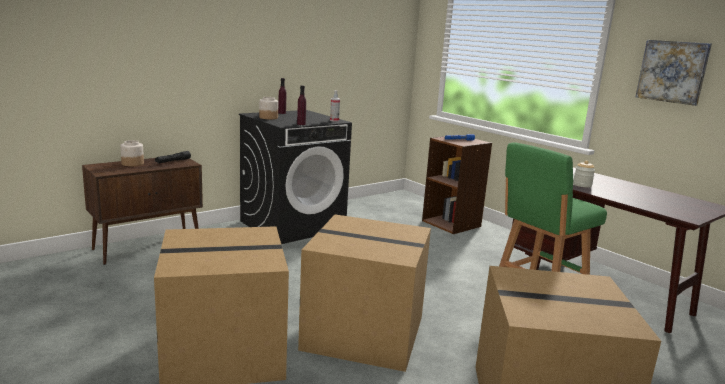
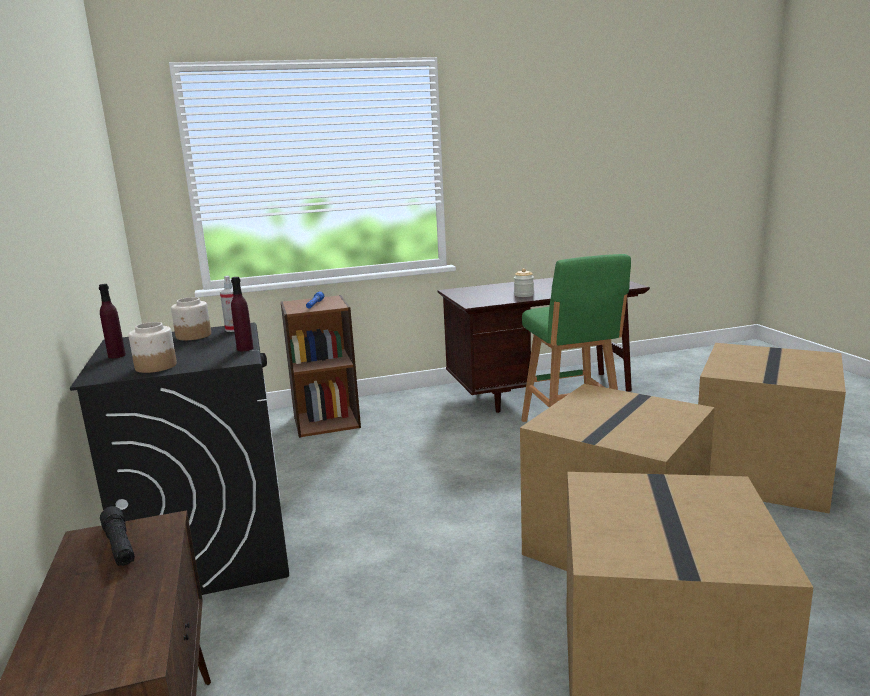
camera: 65 degrees left, 0 degrees up
jar [120,140,144,166] -> jar moved to [171,297,211,340]
picture [636,40,712,106] -> none

